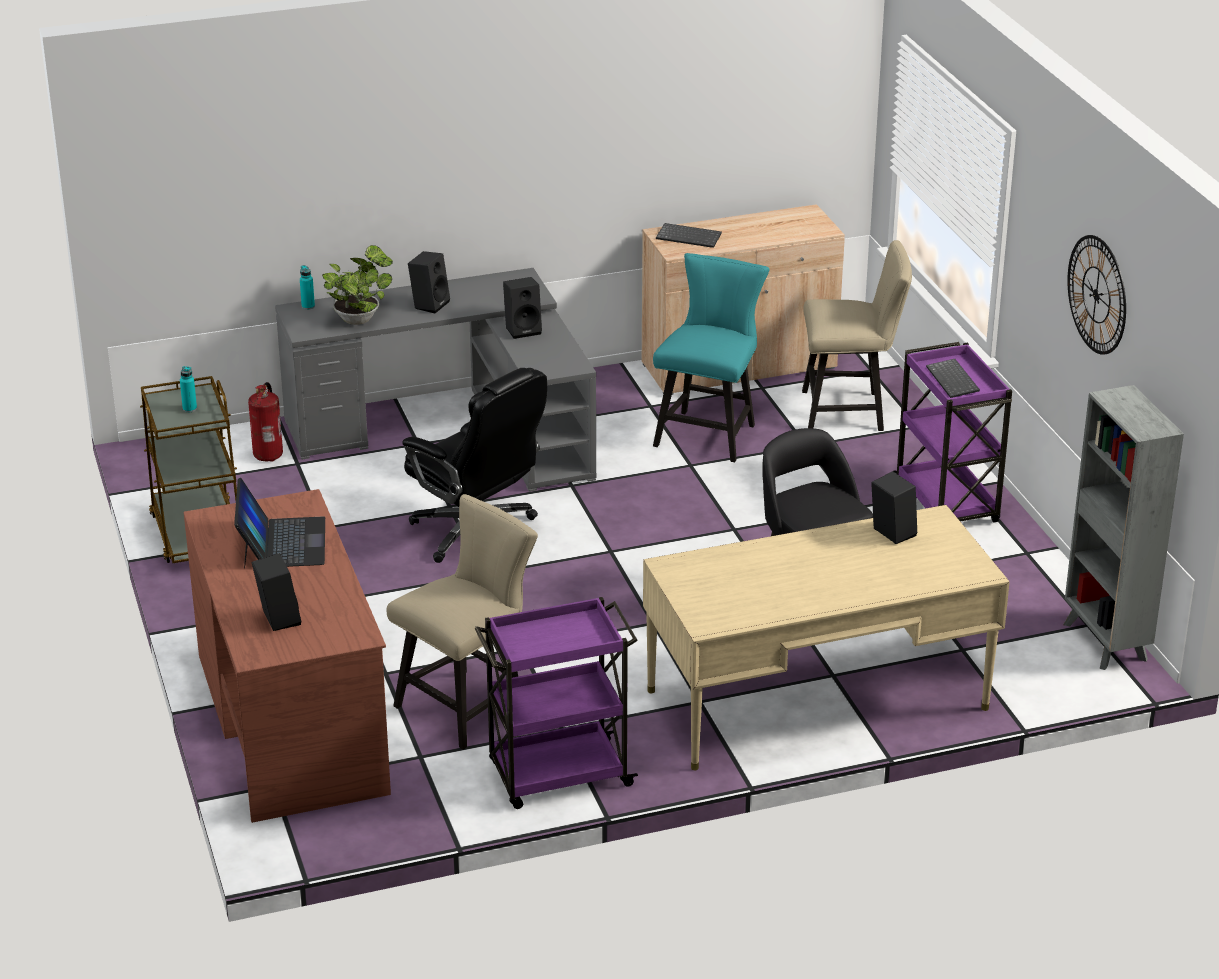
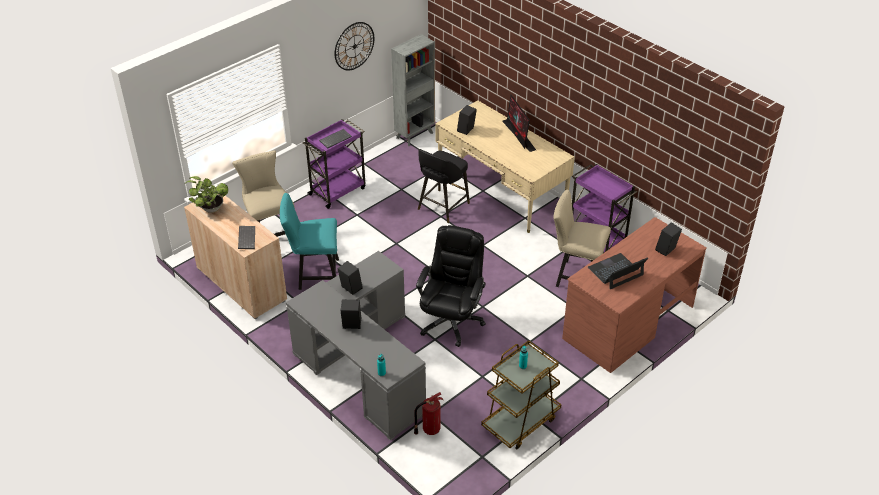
camera: 115 degrees left, 10 degrees up
potted plant [322,245,393,325] -> potted plant moved to [187,176,228,213]
none -> monitor [502,95,536,152]

